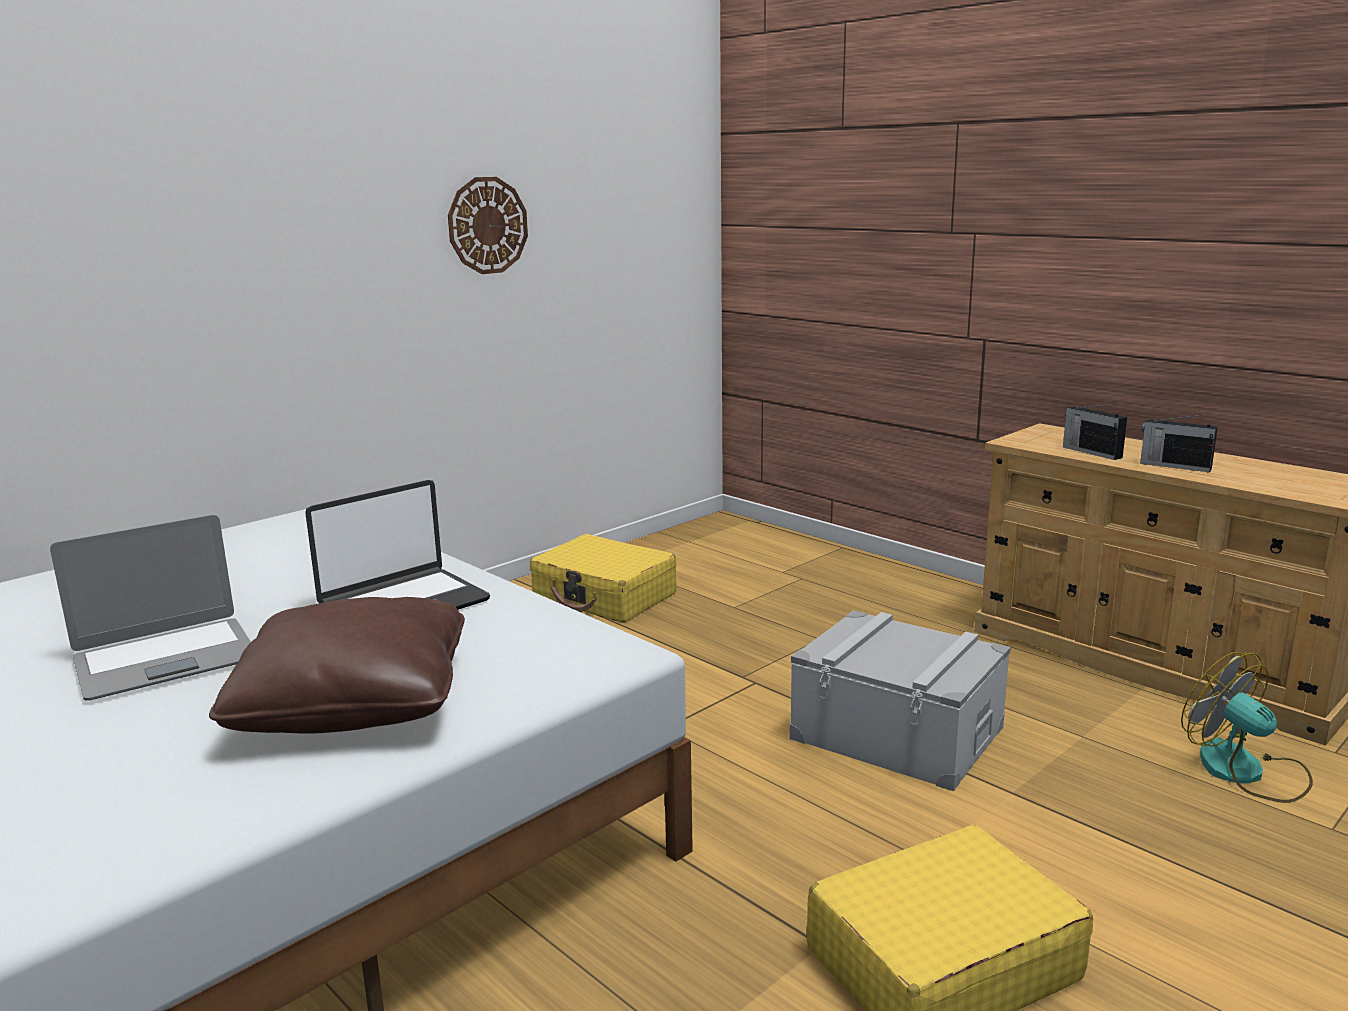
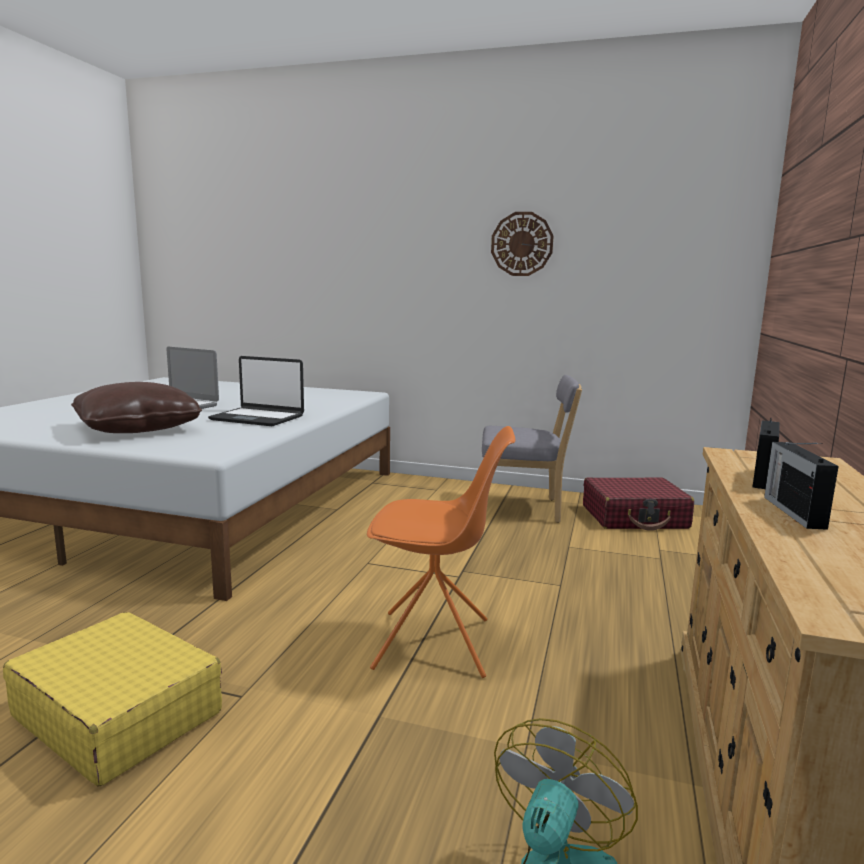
camera: 60 degrees right, 5 degrees down
yellow suitcase [530,534,677,623] -> grey chair [482,375,582,523]
grey storage box [789,610,1011,791] -> orange chair [367,426,515,678]
none -> red suitcase [583,477,694,531]

